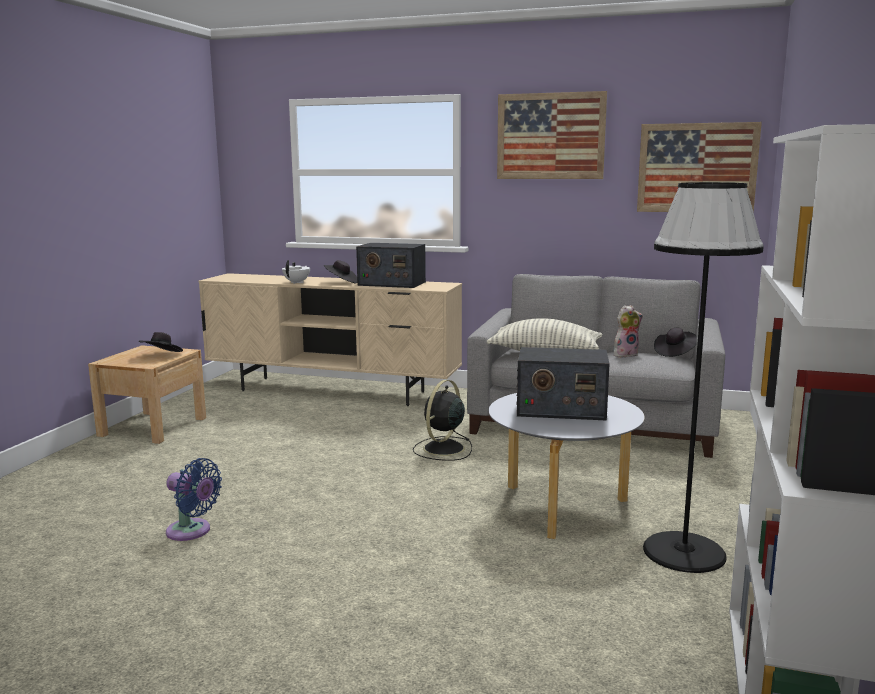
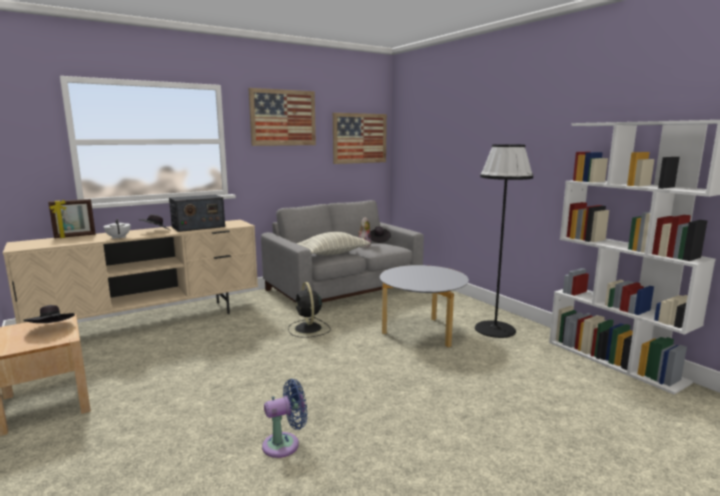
camera: 50 degrees left, 0 degrees up
radio [516,347,610,421] -> none
none -> picture frame [48,199,96,238]

